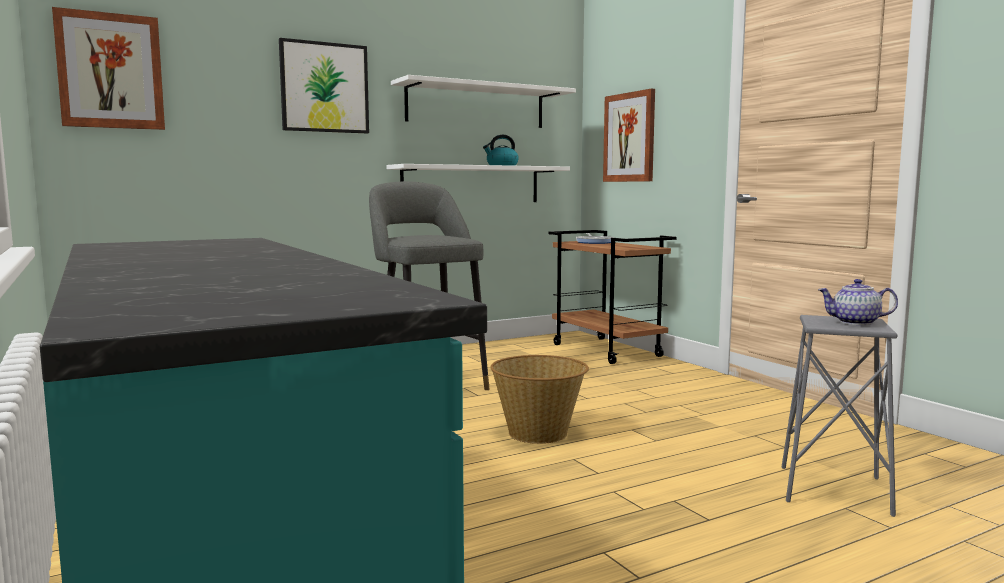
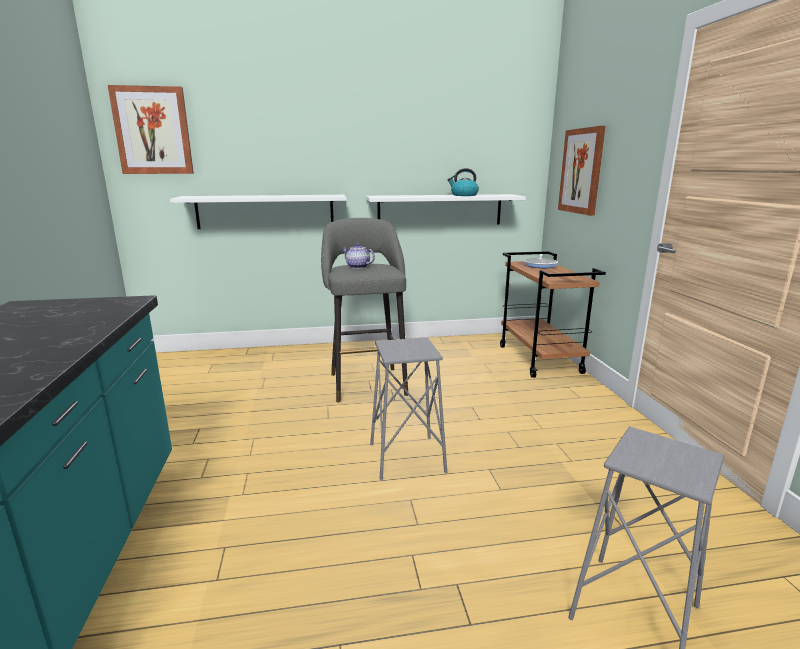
camera: 20 degrees right, 10 degrees up
picture [279,38,369,133] -> none
white shelf [391,75,576,128] -> white shelf moved to [170,195,347,229]
basket [490,355,589,444] -> grey stool [370,337,447,481]
teapot [818,279,898,325] -> teapot moved to [342,243,375,269]

